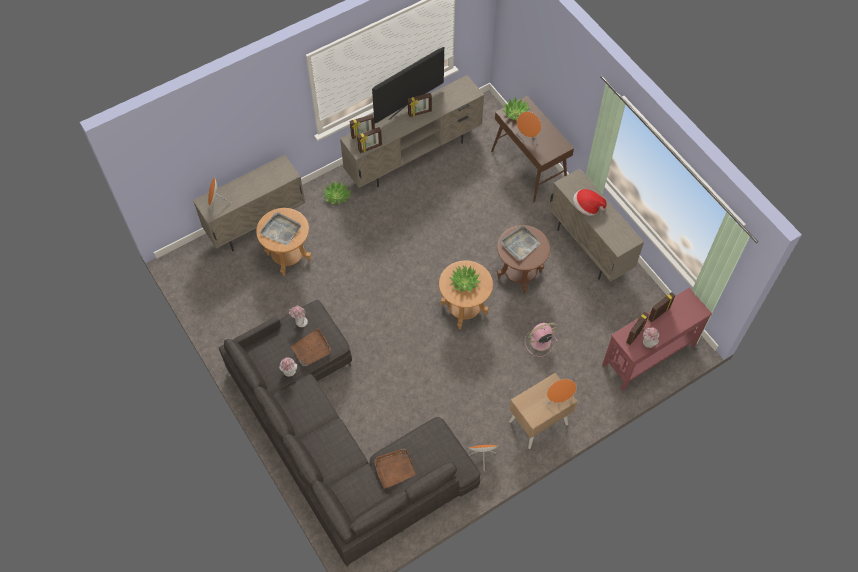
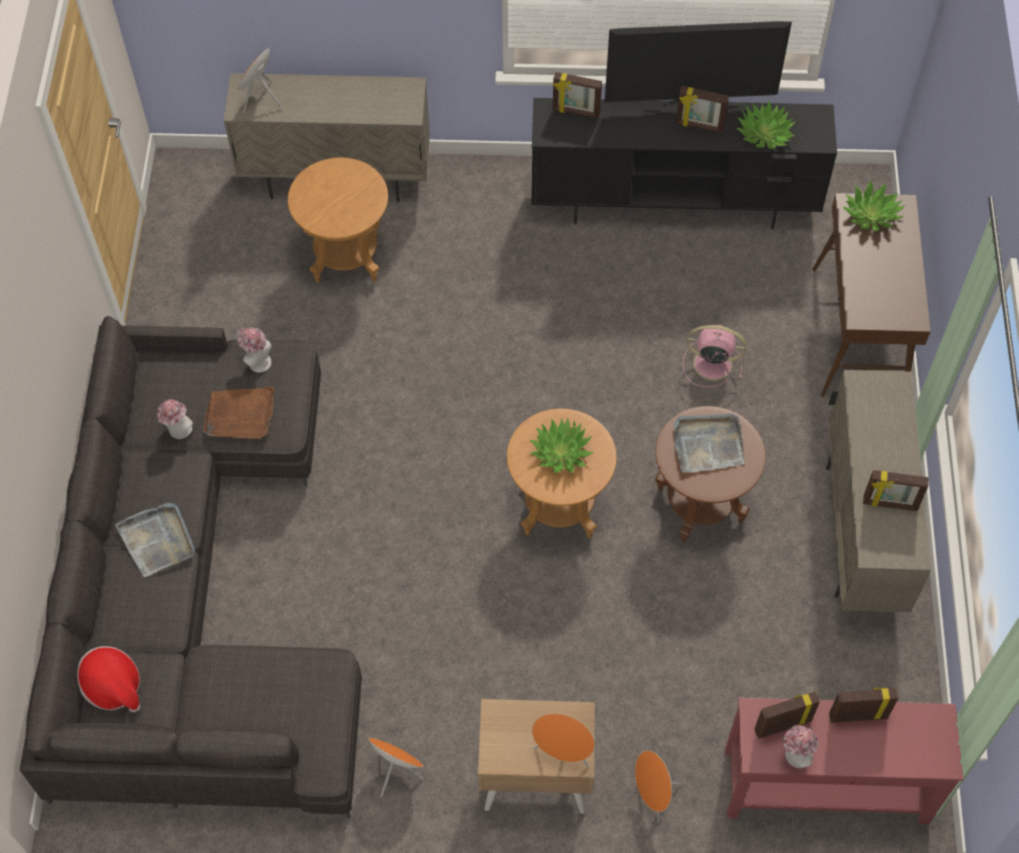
camera: 35 degrees right, 0 degrees up
grey tray [260,212,301,245] -> grey tray moved to [115,503,195,577]
potted plant [323,181,351,205] -> potted plant moved to [736,101,795,149]
beige tv stand [340,75,484,188] -> black tv stand [531,98,837,229]
picture frame [357,127,382,153] -> picture frame moved to [863,470,929,511]
brown tray [374,448,416,489] -> none
orange speaker [516,112,541,144] -> orange speaker moved to [635,750,681,822]
pink fan [525,323,558,357] -> pink fan moved to [683,325,746,388]
hat [573,189,606,216] -> hat moved to [77,646,140,713]

